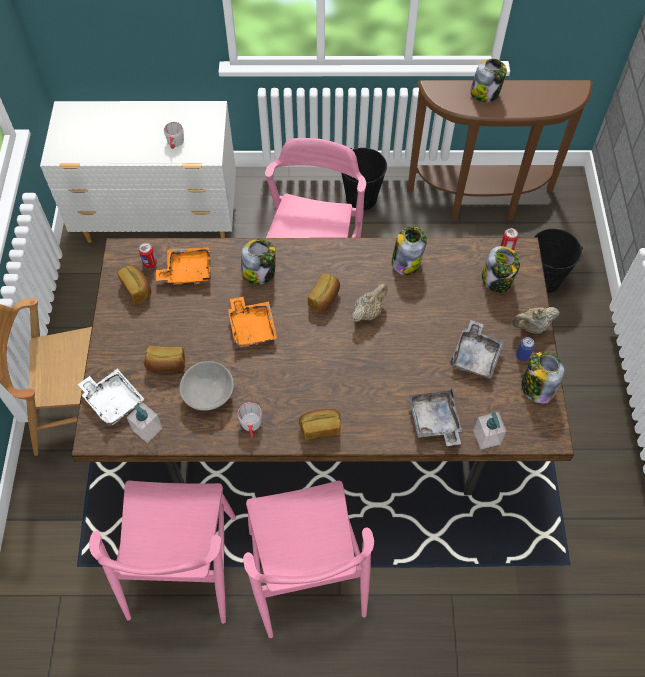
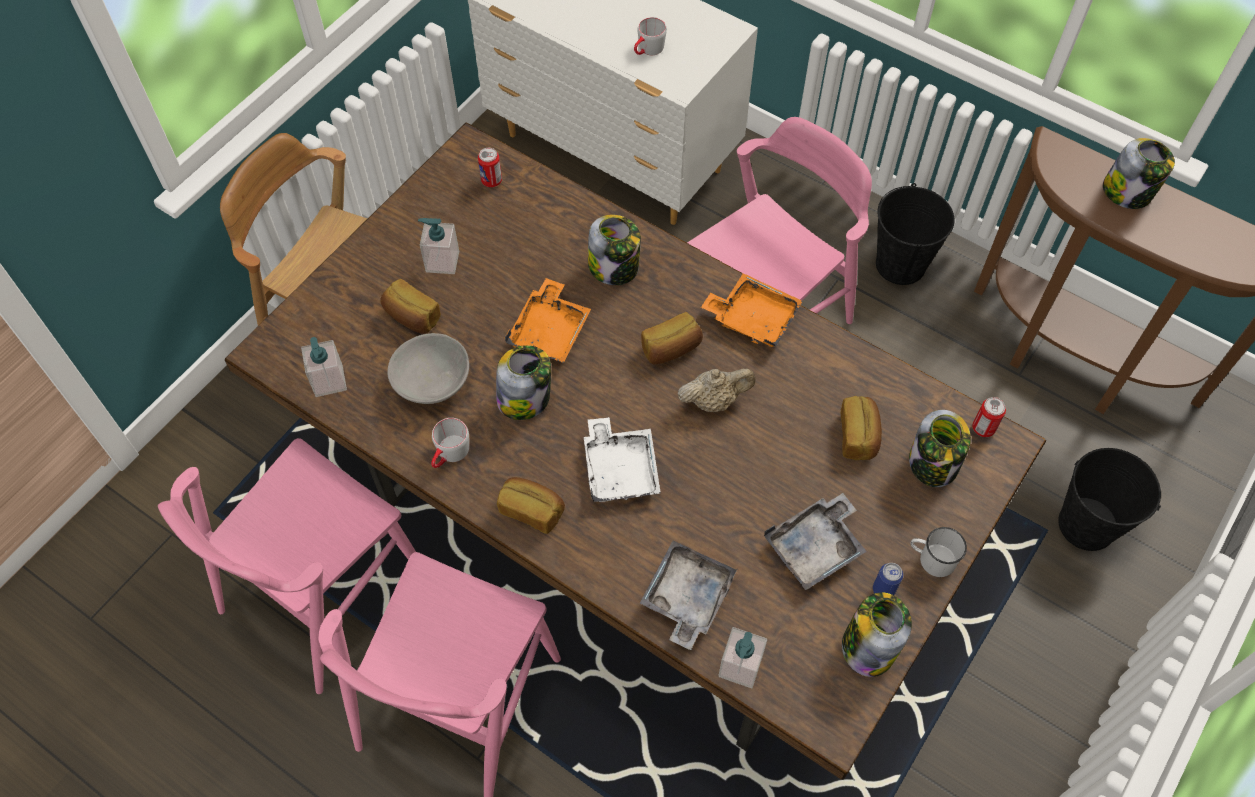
camera: 35 degrees right, 0 degrees up
white tray [78,369,145,426] -> white tray moved to [584,417,661,502]
bread [117,265,151,303] -> bread moved to [841,396,882,460]
orange tray [156,247,211,284] -> orange tray moved to [701,273,803,347]
jar [392,226,427,275] -> jar moved to [496,345,551,420]
beige teapot [512,307,559,334] -> white mug [910,527,967,577]
none -> soap dispenser [418,218,459,274]

